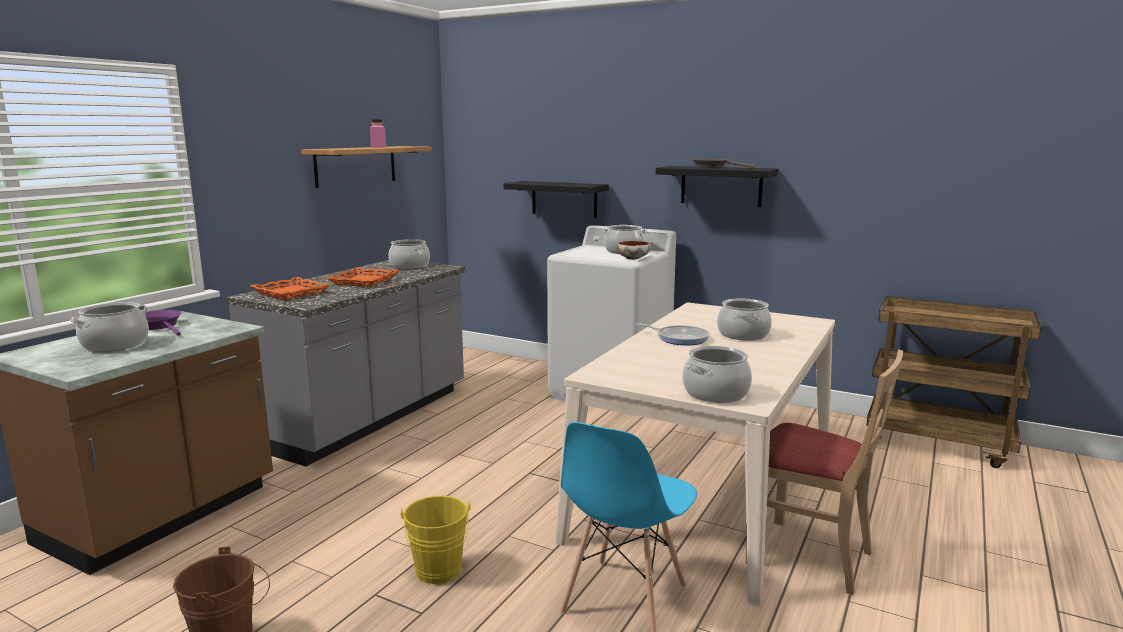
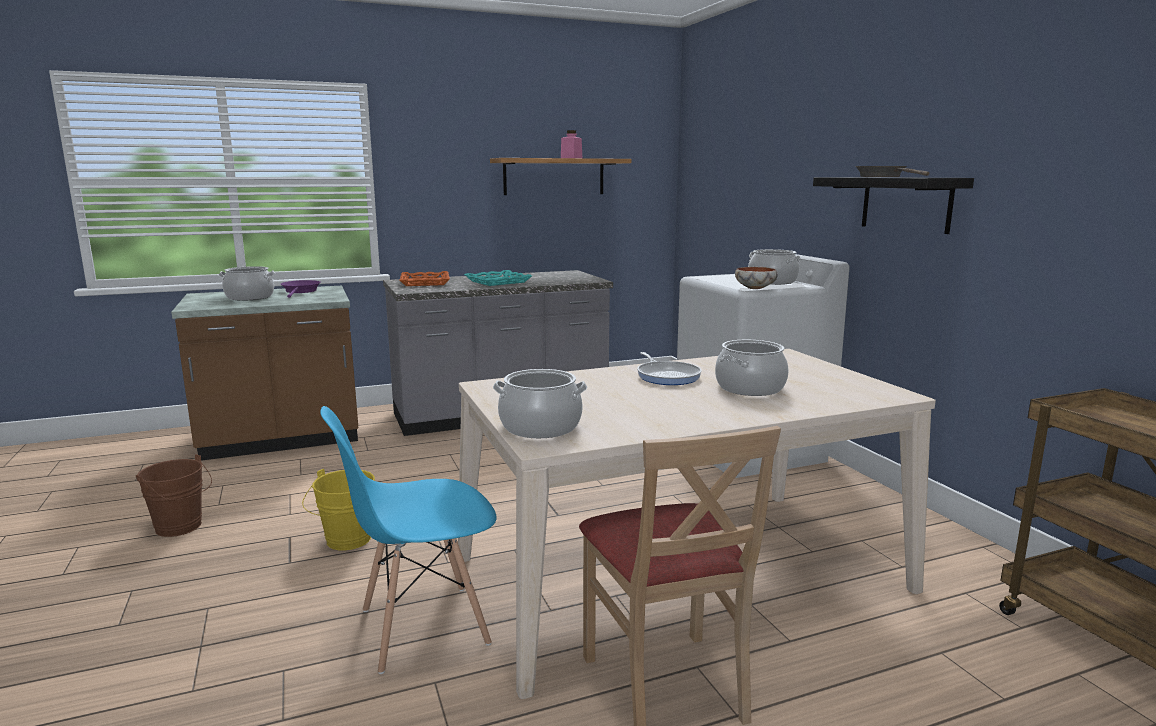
camera: 40 degrees right, 0 degrees up
orange tray [327,267,399,287] -> turquoise tray [464,270,532,286]
cooking pot [388,239,430,269] -> none
black shelf [504,181,609,218] -> none

